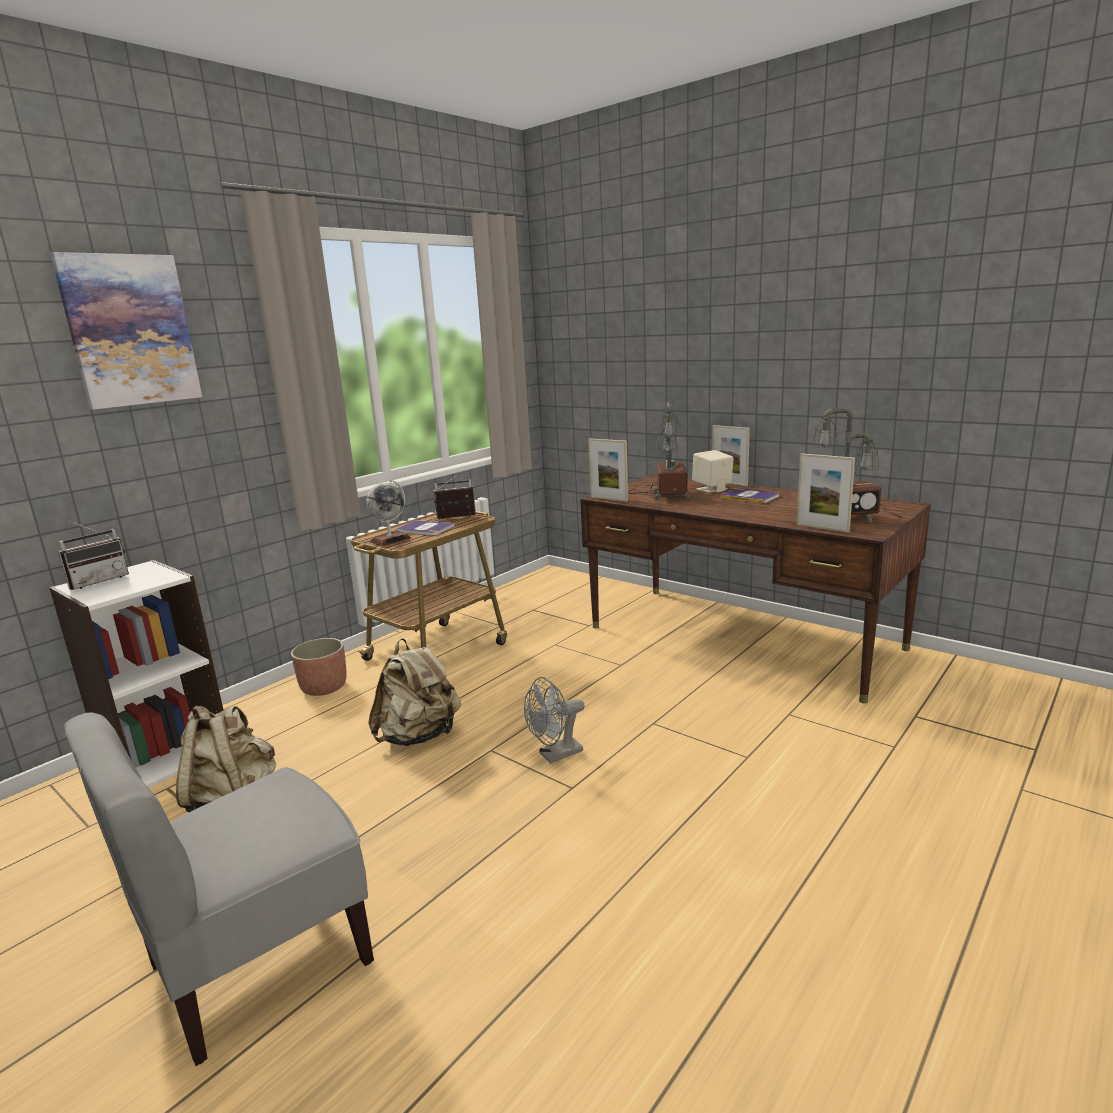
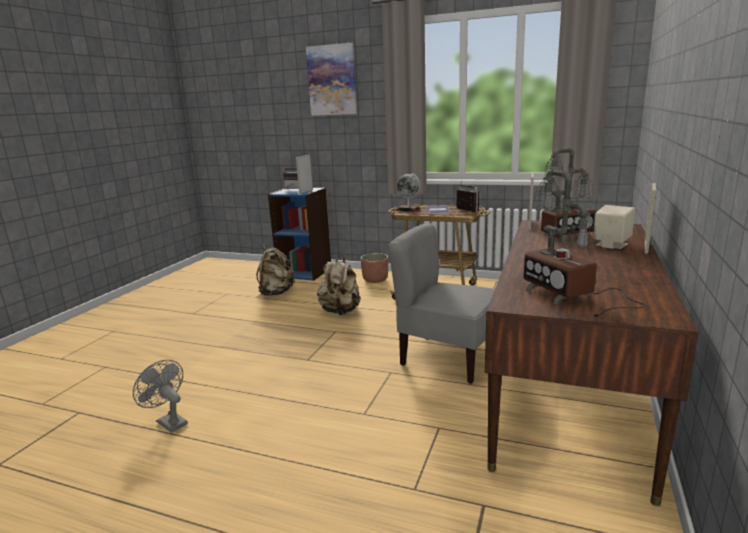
camera: 70 degrees right, 0 degrees up
white bookcase [49,560,223,788] -> blue bookcase [268,188,331,281]
grey chair [64,712,374,1066] -> grey chair moved to [388,223,495,384]
grey fan [524,677,585,764] -> grey fan moved to [133,360,188,433]
book [720,488,779,503] -> none
picture frame [797,453,855,532] -> picture frame moved to [296,155,313,194]

